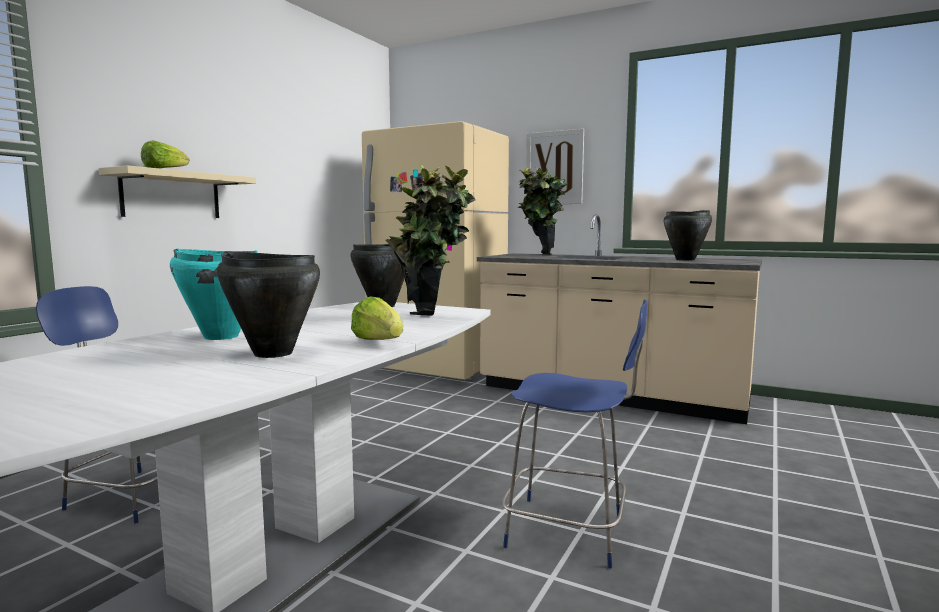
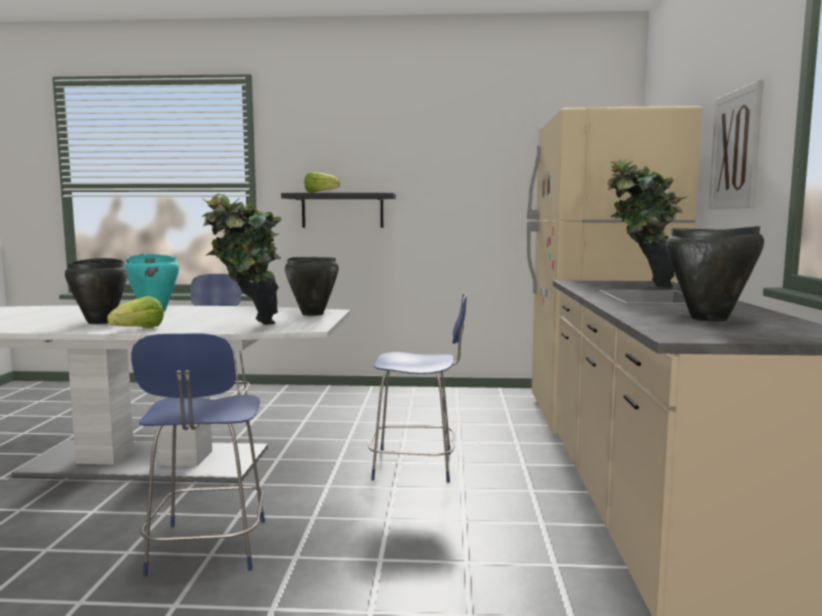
camera: 65 degrees right, 0 degrees up
beige shelf [99,165,256,218] -> black shelf [281,193,396,228]
none -> blue chair [368,294,467,482]

